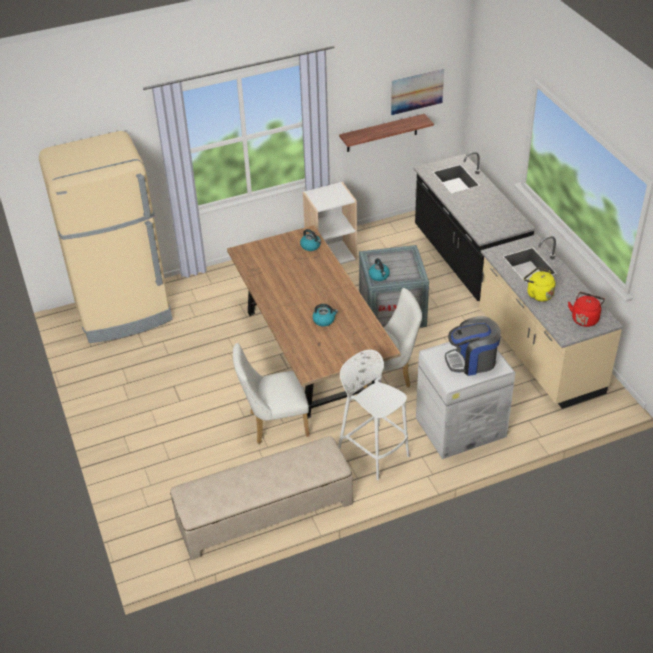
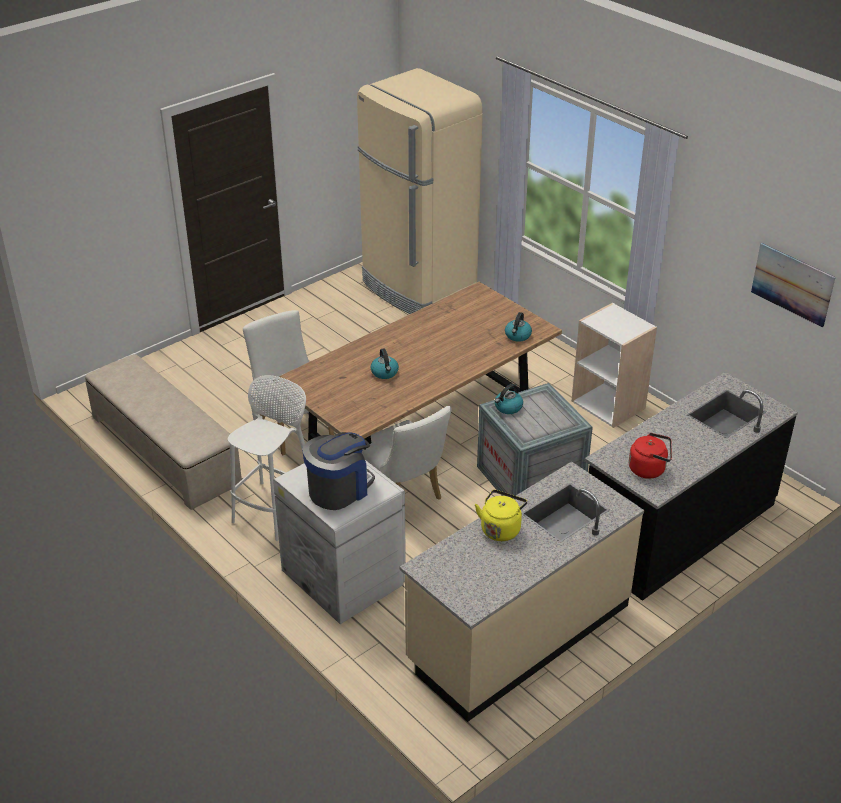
camera: 70 degrees right, 5 degrees down
shelf [339,114,434,152] -> none
coffee machine [445,316,501,376] -> coffee machine turned 75 degrees clockwise [302,432,375,510]
red kettle [568,292,605,327] -> red kettle moved to [629,433,672,479]

